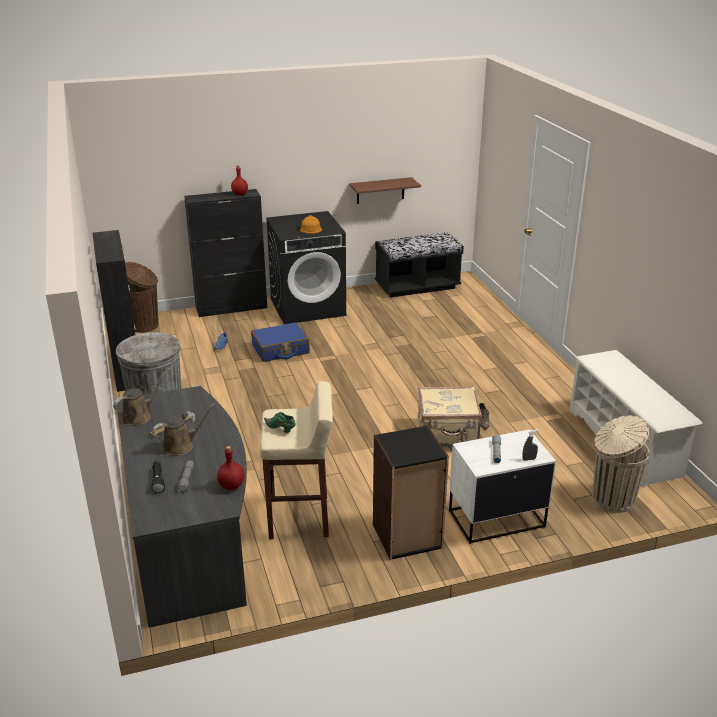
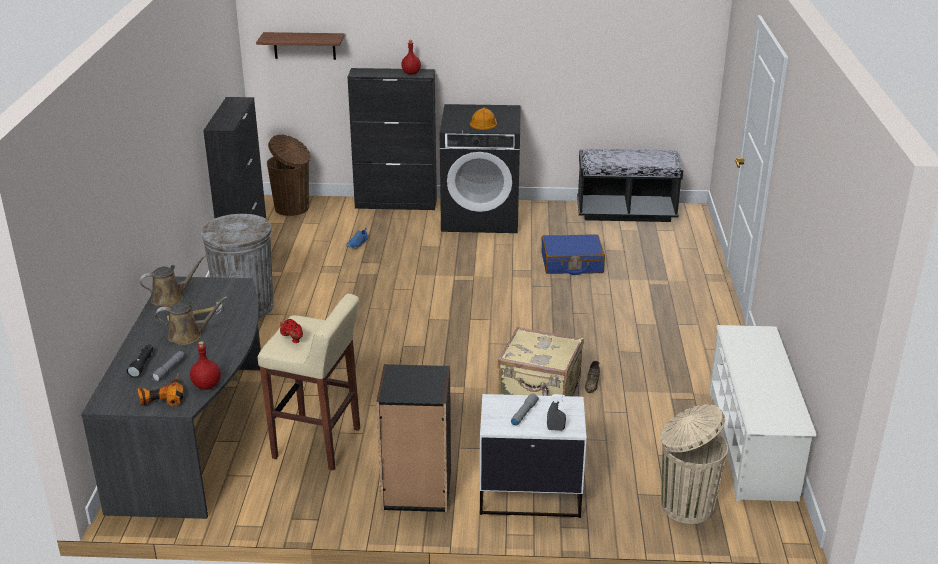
camera: 20 degrees right, 0 degrees up
blue suitcase [251,322,310,362] -> blue suitcase moved to [541,234,605,275]
green shoe [264,412,296,433] -> red shoe [280,319,303,343]
shelf [349,177,421,204] -> shelf moved to [256,32,345,60]
none -> power drill [137,373,184,406]

